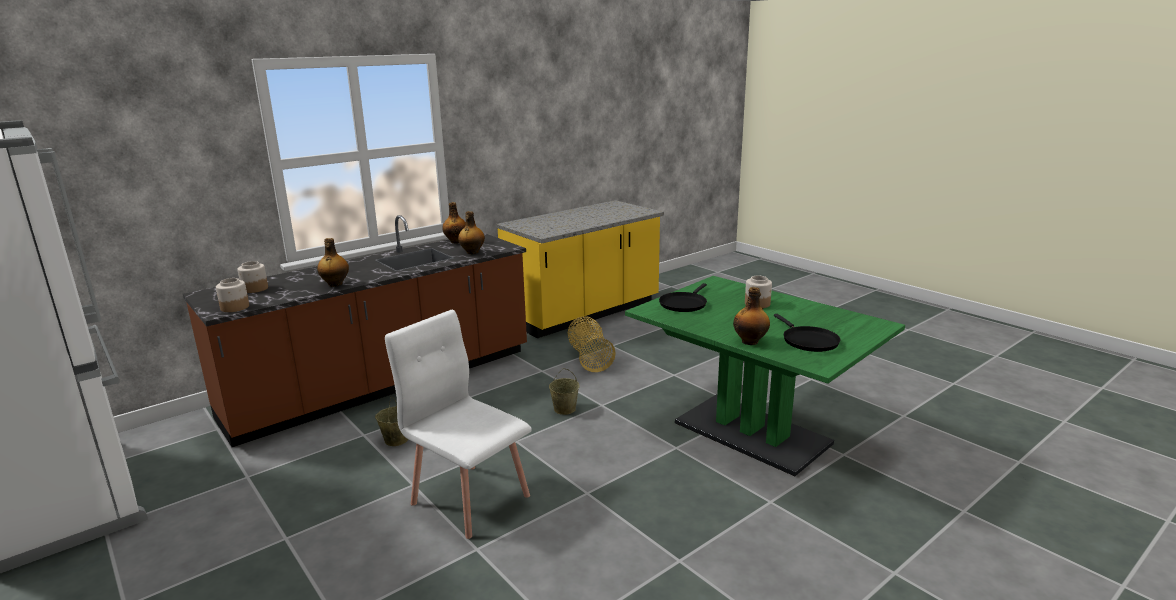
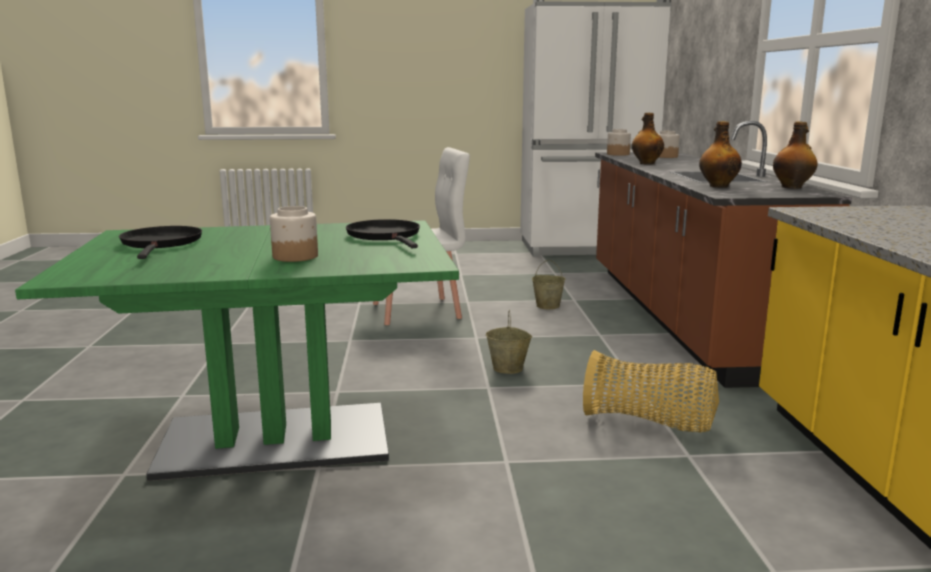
camera: 125 degrees right, 5 degrees down
bottle [733,287,770,345] -> none
black frying pan [774,314,840,352] -> black frying pan turned 60 degrees clockwise [119,226,202,259]

